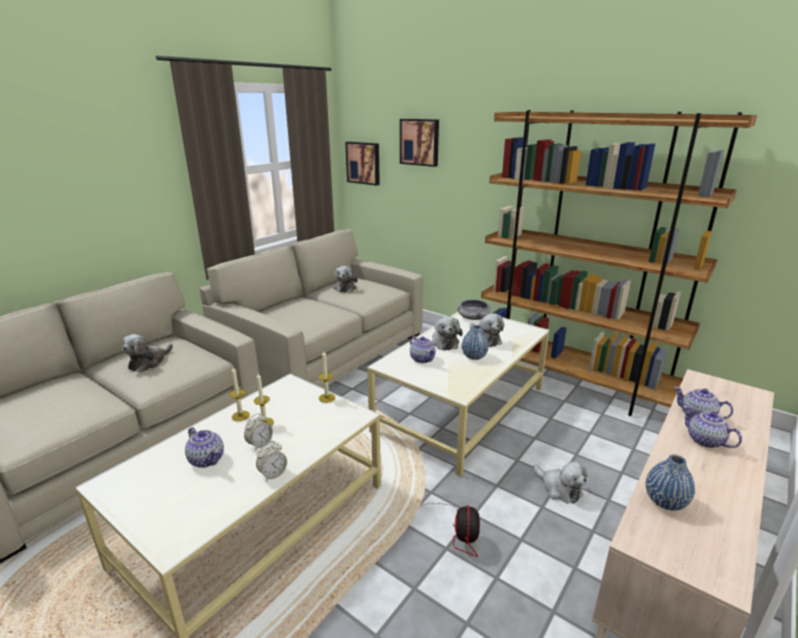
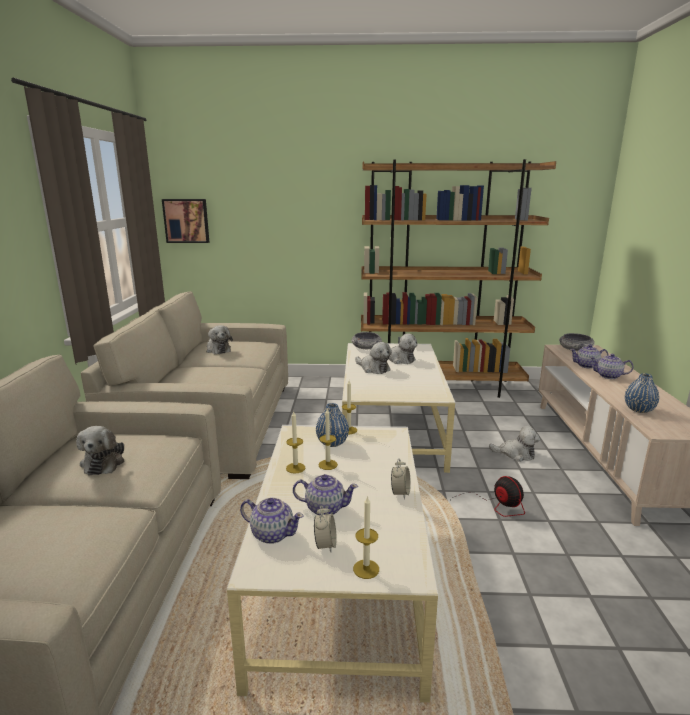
camera: 35 degrees left, 5 degrees down
alarm clock [244,413,273,449] -> alarm clock moved to [314,505,337,552]
picture [400,119,439,167] -> none
teapot [410,335,436,363] -> teapot moved to [240,498,304,544]
blue vase [462,325,489,360] -> blue vase moved to [316,403,349,447]
none -> candle [353,496,379,579]
none -> bowl [559,333,595,351]

